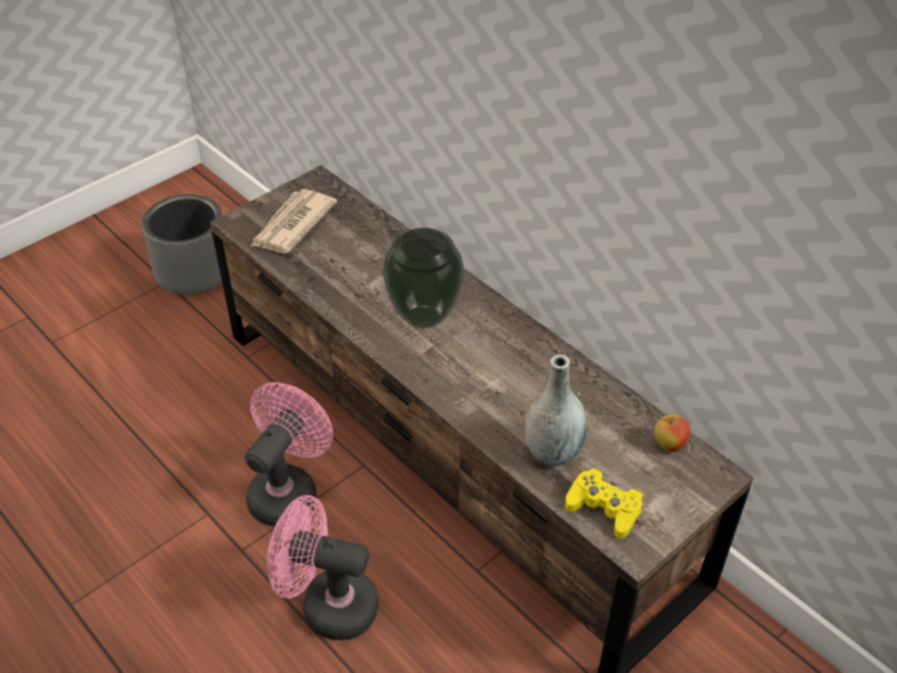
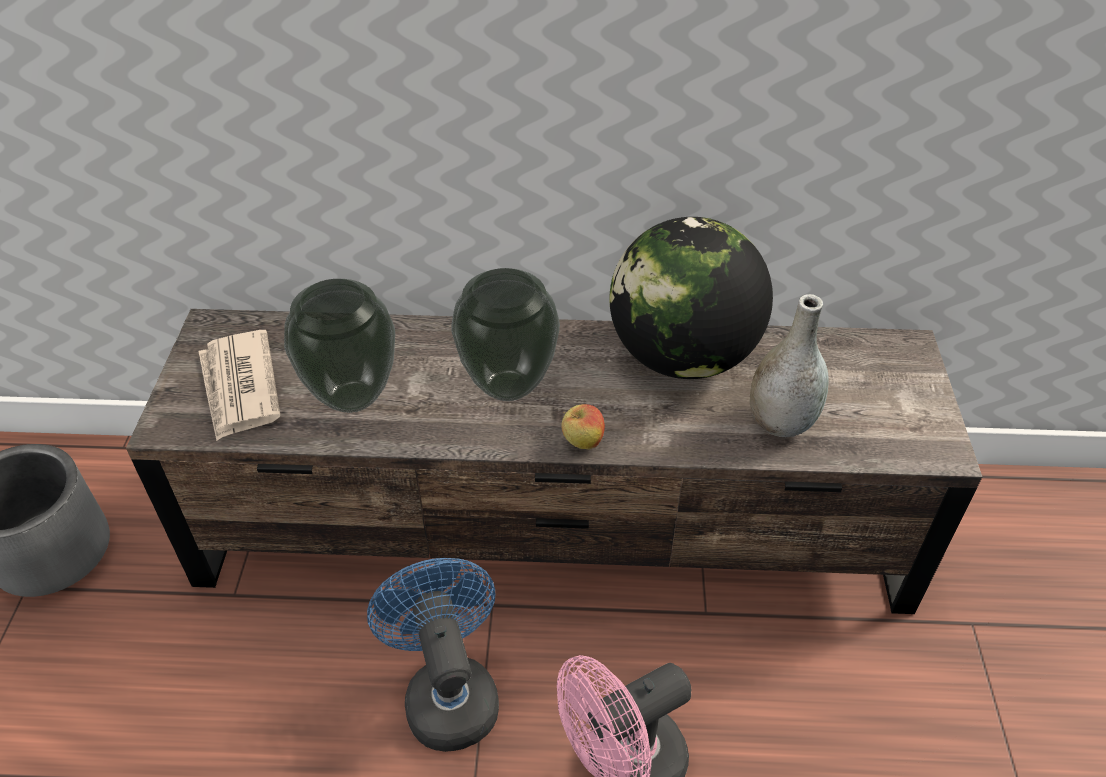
camera: 45 degrees left, 0 degrees up
pink fan [245,382,333,527] -> blue fan [367,558,499,752]
yellow game controller [565,468,643,539] -> none
apple [654,413,690,452] -> apple moved to [561,404,605,450]
none -> vase [284,279,395,413]
none -> globe [609,217,773,379]

